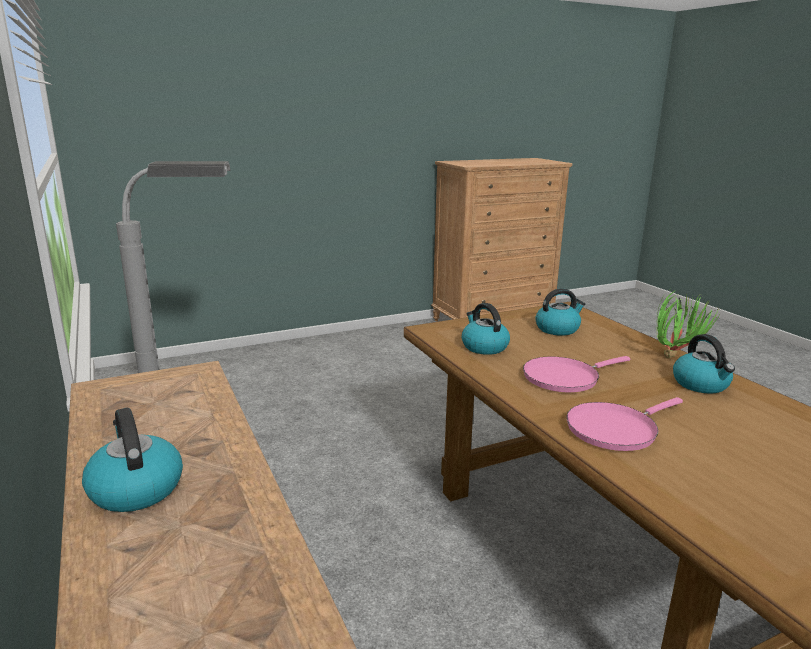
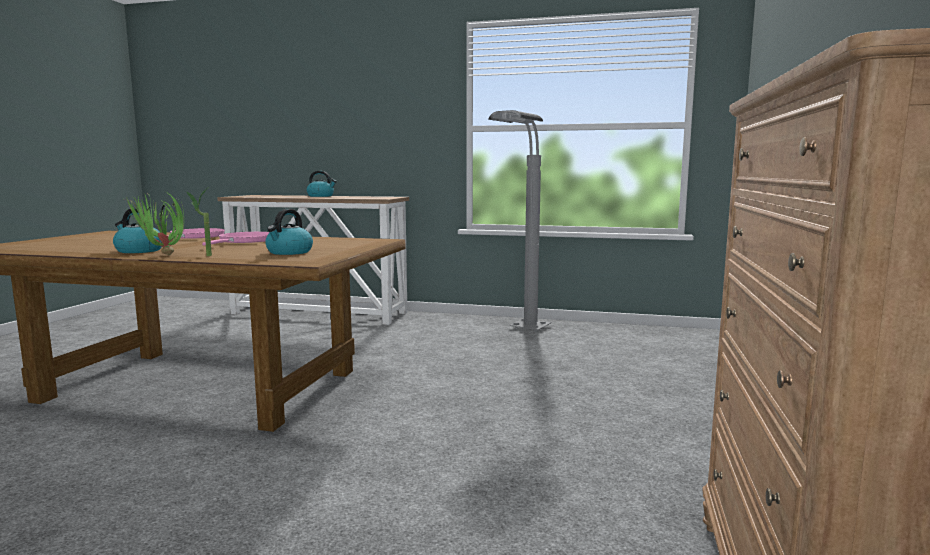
camera: 130 degrees right, 10 degrees down
kettle [462,303,510,355] -> none
none -> potted plant [186,189,212,256]

